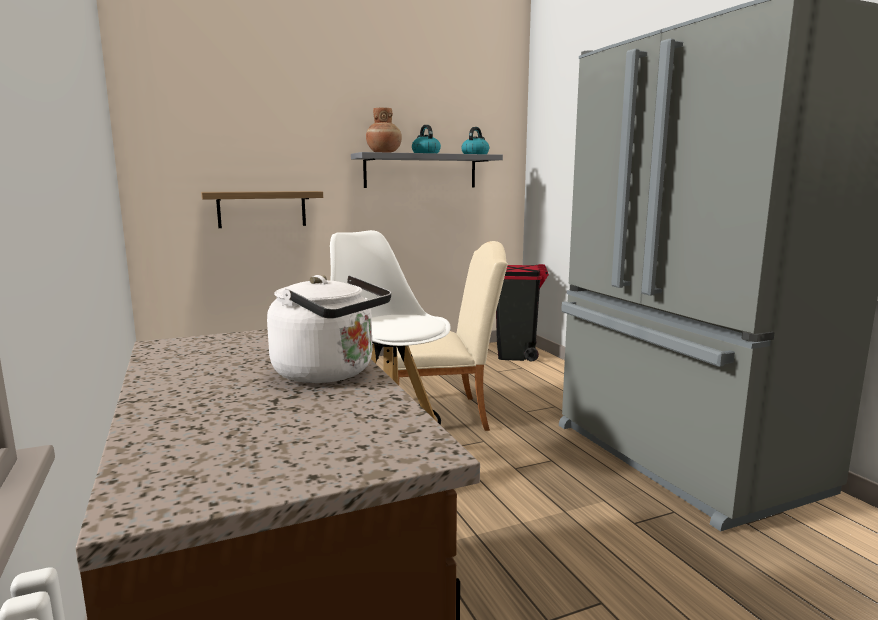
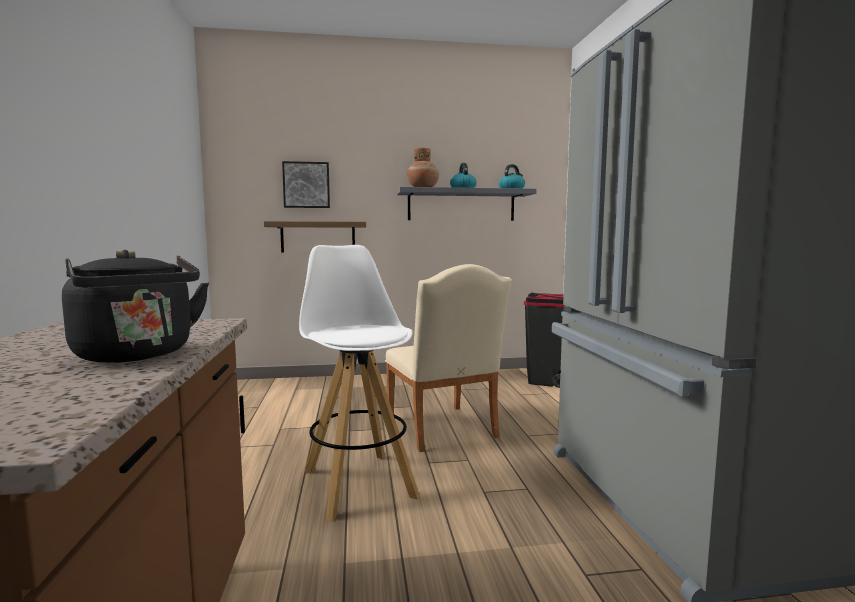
camera: 15 degrees right, 5 degrees down
white kettle [267,275,391,383] -> black kettle [62,250,209,363]
beige chair [397,241,508,431] -> beige chair turned 60 degrees clockwise [385,264,512,452]
none -> picture [282,161,330,208]

